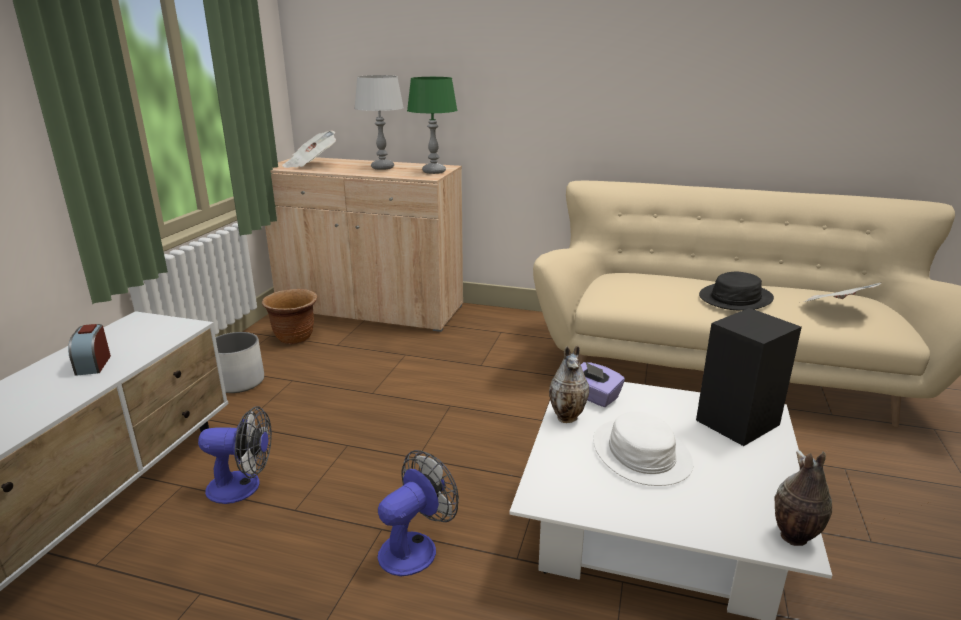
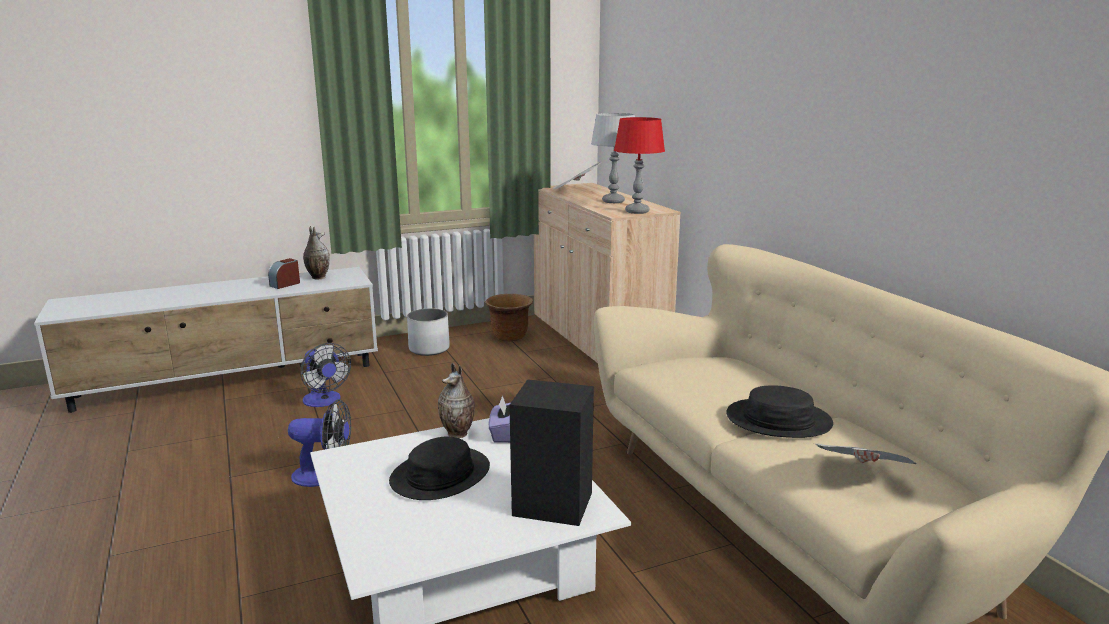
camera: 50 degrees right, 5 degrees down
green table lamp [407,77,458,174] -> red table lamp [614,117,665,214]
white hat [593,412,693,486] -> black hat [389,437,490,500]
vase [775,450,832,546] -> vase moved to [303,226,330,279]

